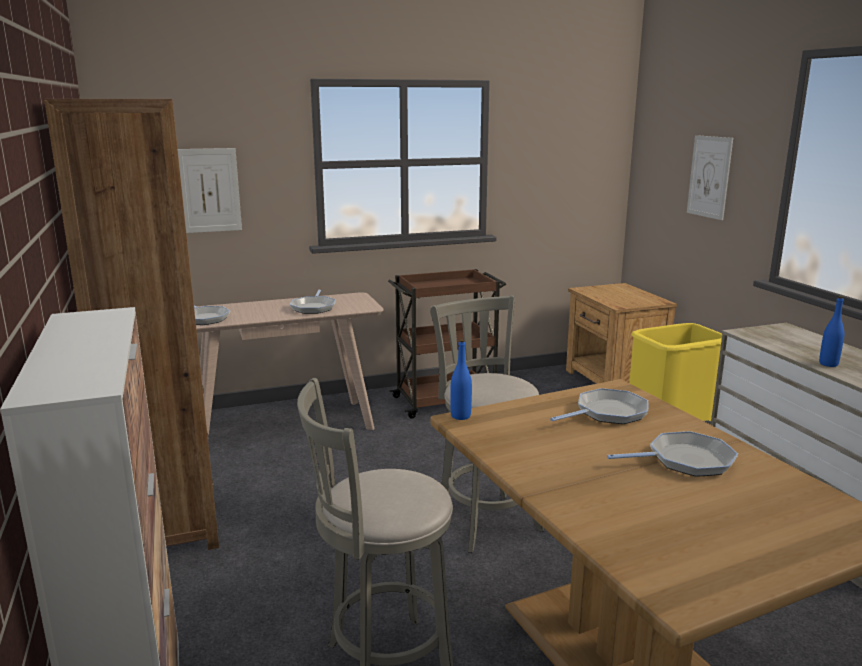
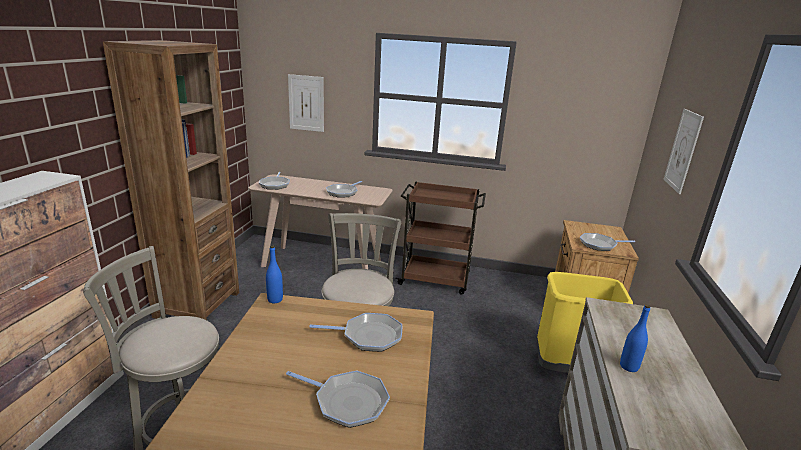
camera: 30 degrees right, 5 degrees up
none -> frying pan [580,233,635,251]

